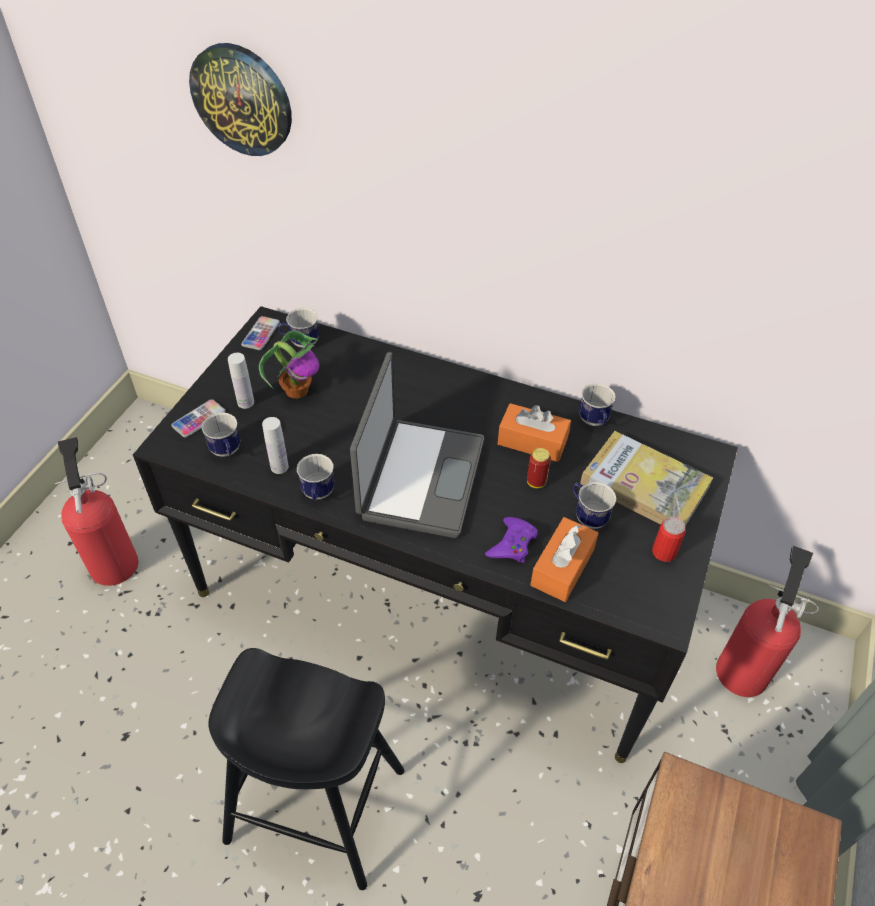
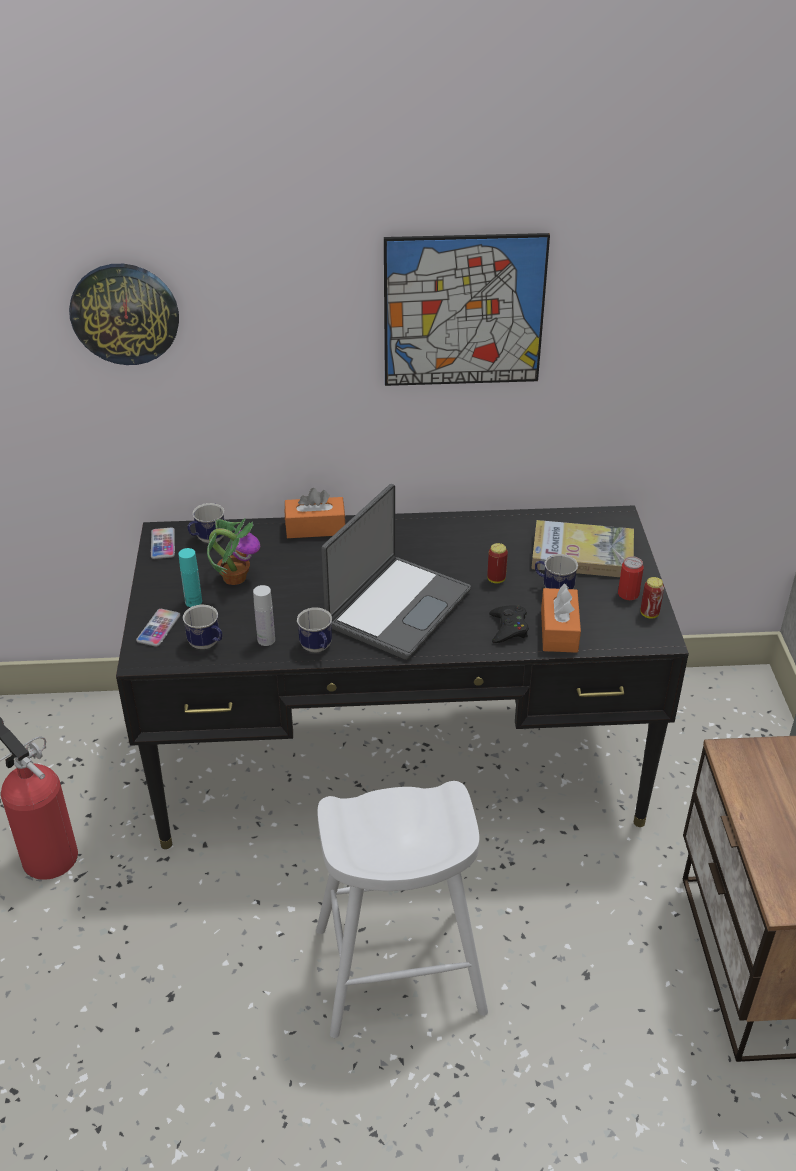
camera: 25 degrees left, 10 degrees down
black stool [208,648,405,890] -> white stool [316,781,488,1038]
white bottle [228,353,254,409] -> turquoise bottle [178,548,202,607]
laptop [350,352,484,538] -> laptop turned 45 degrees clockwise [321,484,471,660]
purple game controller [485,517,538,563] -> black game controller [489,605,529,643]
orange tissue box [498,403,571,462] -> orange tissue box moved to [285,488,346,538]
mug [579,383,616,426] -> none
fire extinguisher [716,546,819,697] -> none
none -> picture [384,233,550,386]
none -> can [641,577,664,619]

